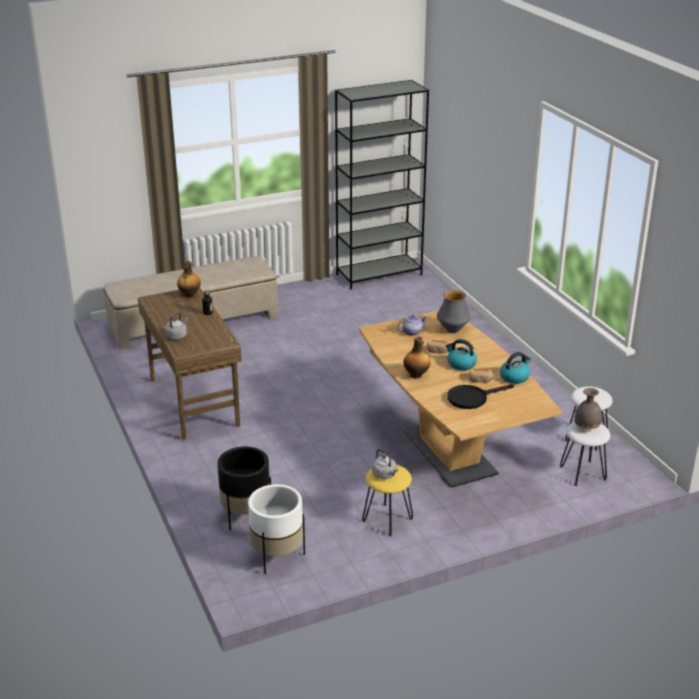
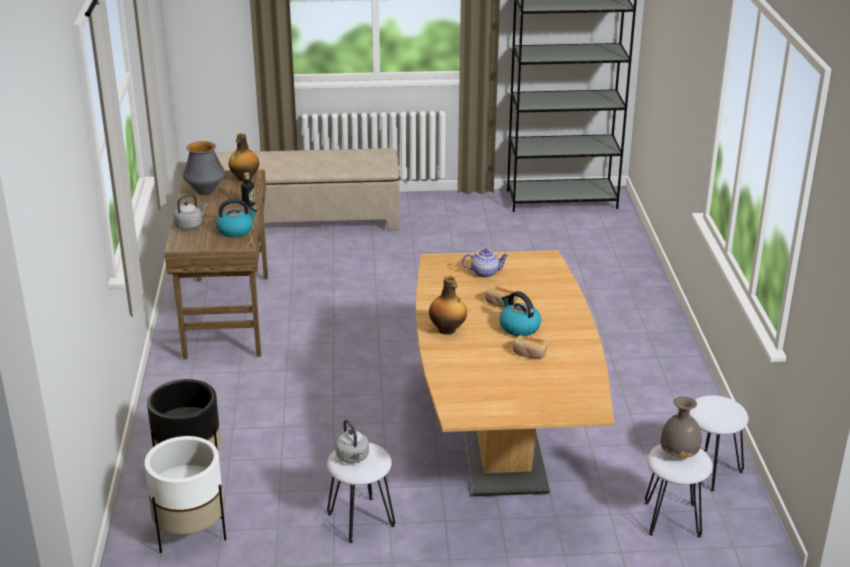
camera: 20 degrees right, 0 degrees up
yellow stool [362,464,413,536] -> white stool [327,443,395,543]
vase [437,290,471,333] -> vase moved to [183,141,225,195]
black frying pan [447,384,514,409] -> none
kettle [500,352,531,384] -> kettle moved to [216,198,258,237]

